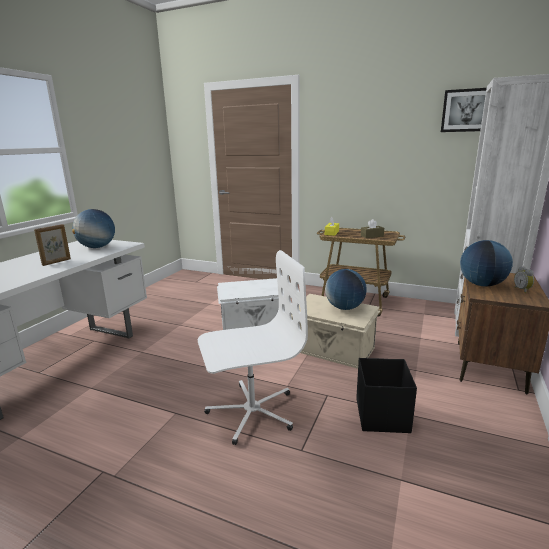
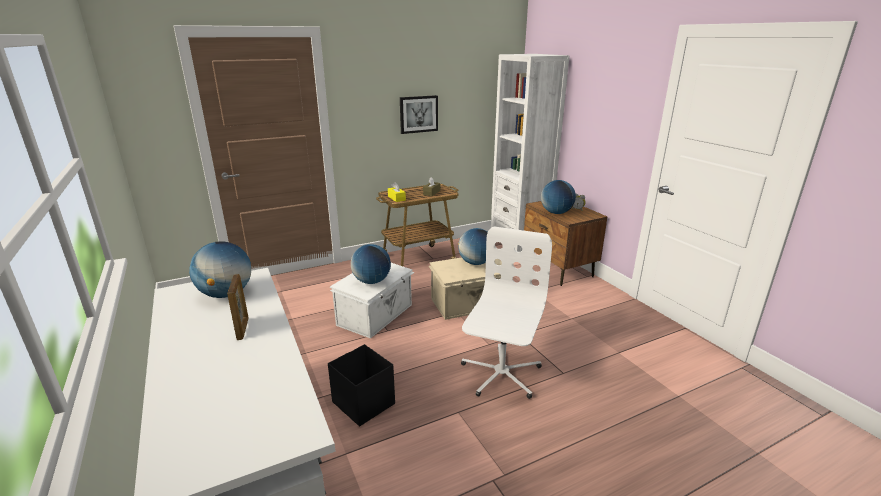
camera: 50 degrees left, 5 degrees up
black storage box [356,358,417,433] -> black storage box moved to [328,344,395,427]
picture [441,88,487,132] -> picture moved to [400,95,438,134]
none -> globe [351,244,391,284]

